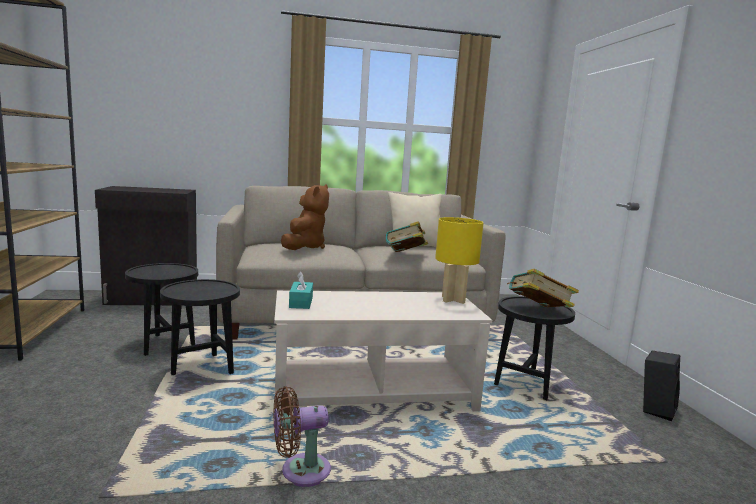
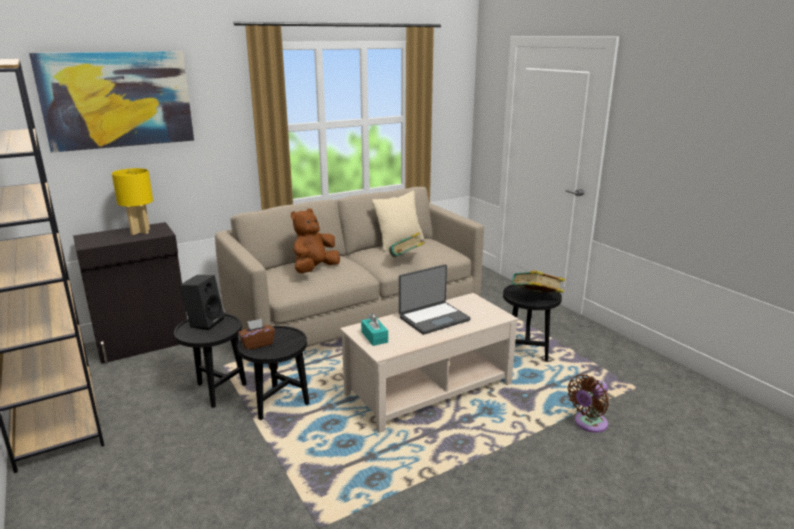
camera: 20 degrees left, 10 degrees up
brown fan [273,386,331,487] -> brown fan moved to [568,375,609,433]
brown plush toy [281,184,329,250] -> brown plush toy turned 135 degrees counterclockwise [291,208,340,273]
yellow table lamp [435,217,484,304] -> yellow table lamp moved to [112,168,153,235]
black speaker [643,351,680,421] -> black speaker moved to [180,275,224,330]
none -> picture [29,51,194,152]
none -> brown tissue box [238,319,275,350]
none -> laptop [399,264,471,335]

